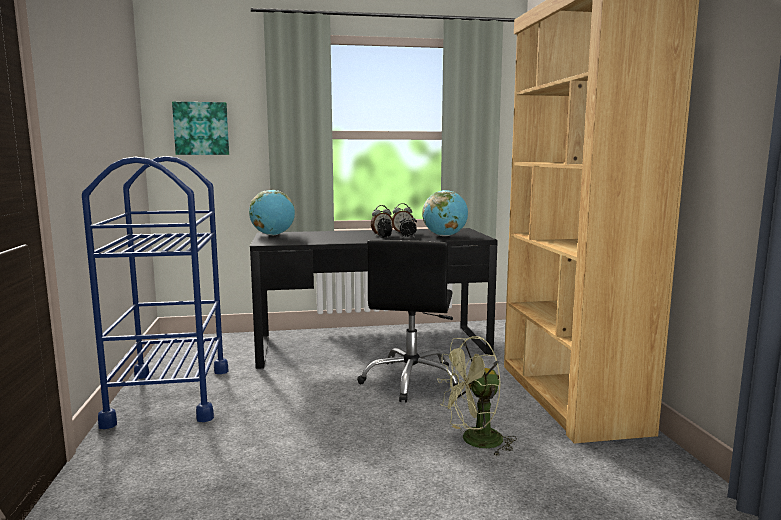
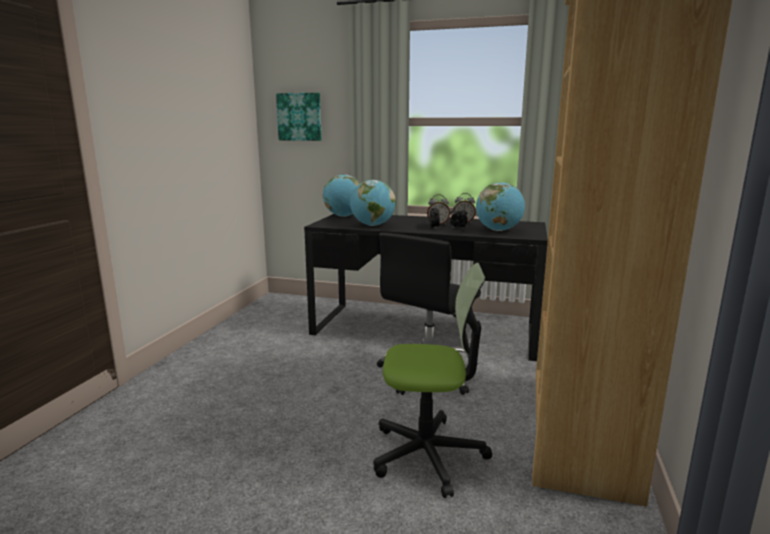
camera: 25 degrees right, 5 degrees up
blue cart [82,156,228,429] -> none
green fan [437,336,517,456] -> office chair [373,263,492,498]
none -> globe [350,180,396,226]

